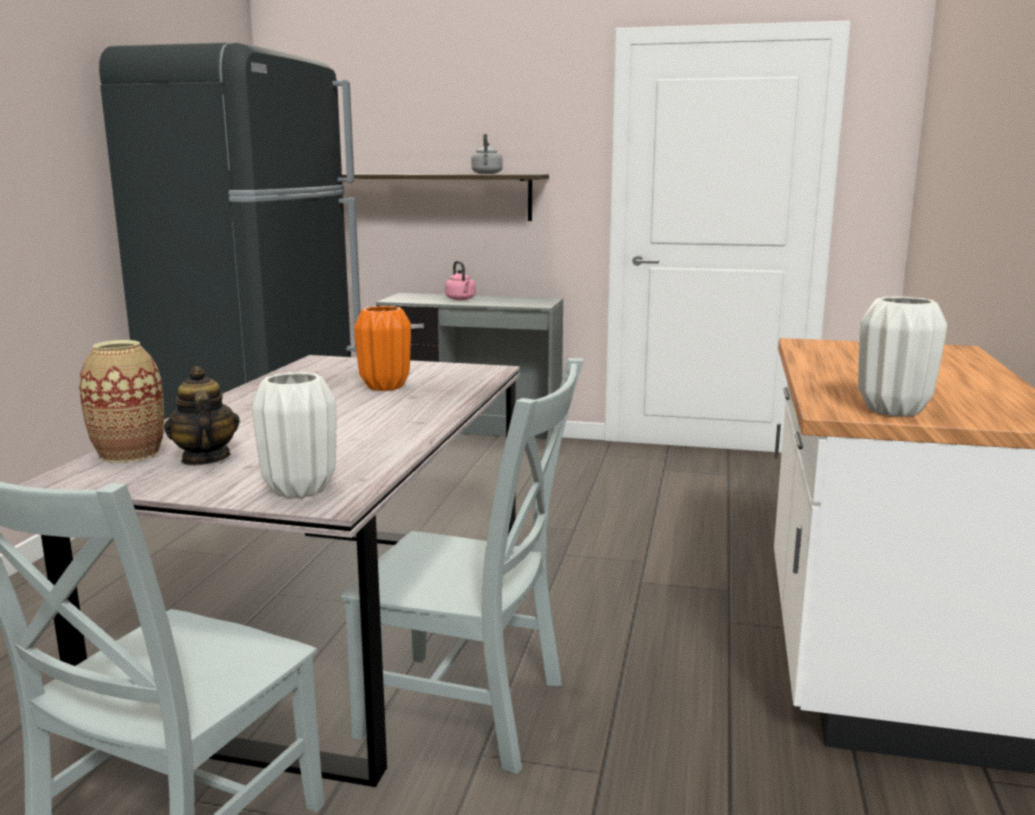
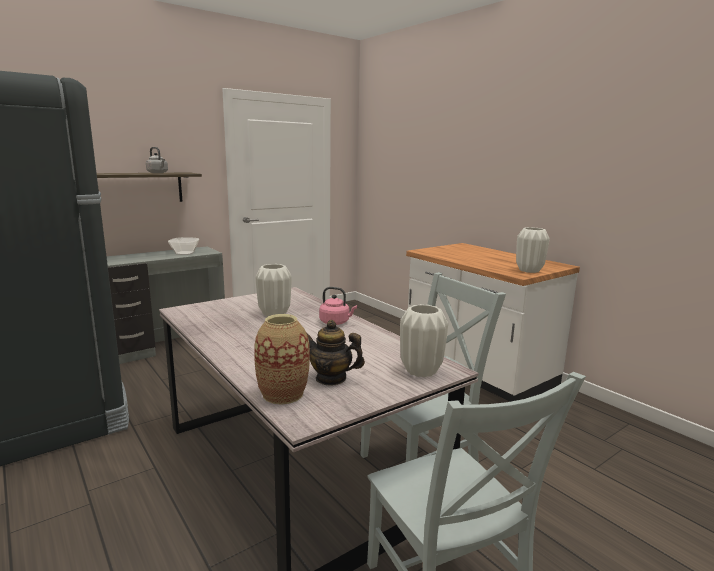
camera: 50 degrees left, 0 degrees up
orange vase [354,306,411,391] -> white vase [255,264,292,317]
pink kettle [445,261,476,300] -> pink kettle moved to [319,287,357,325]
none -> bowl [168,237,199,255]

